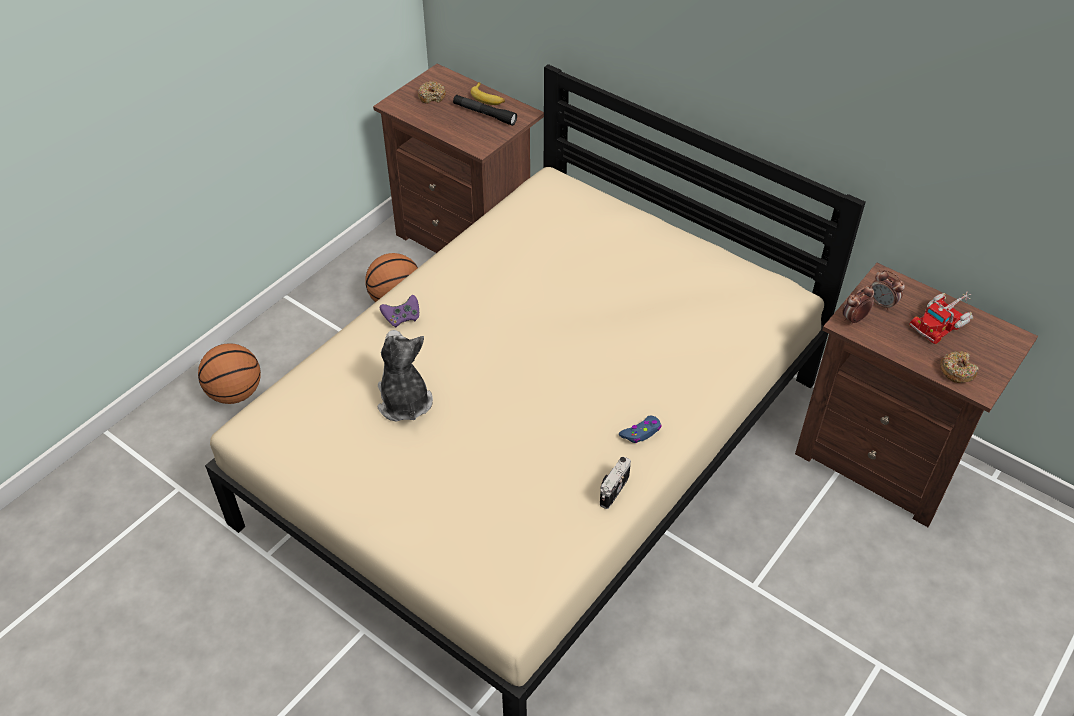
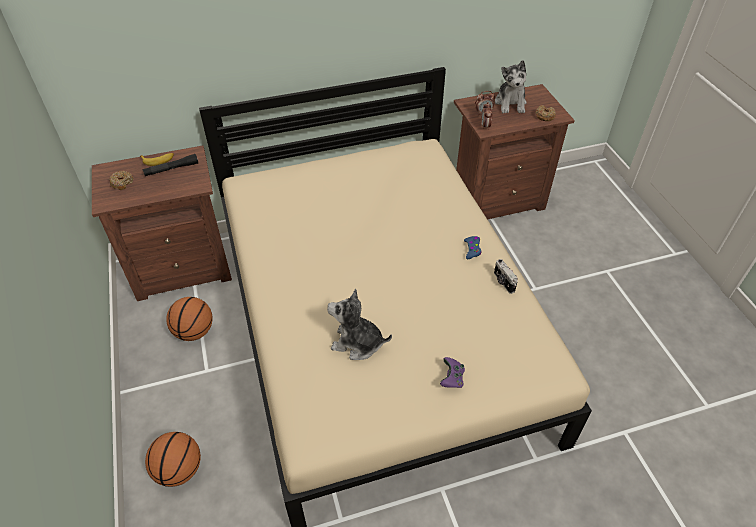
camera: 55 degrees left, 0 degrees up
purple game controller [380,295,419,328] -> purple game controller moved to [440,357,465,388]
toy truck [909,292,973,344] -> plush toy [495,60,527,113]

